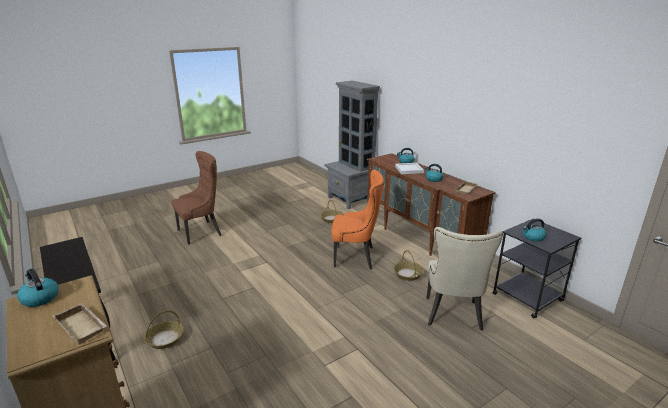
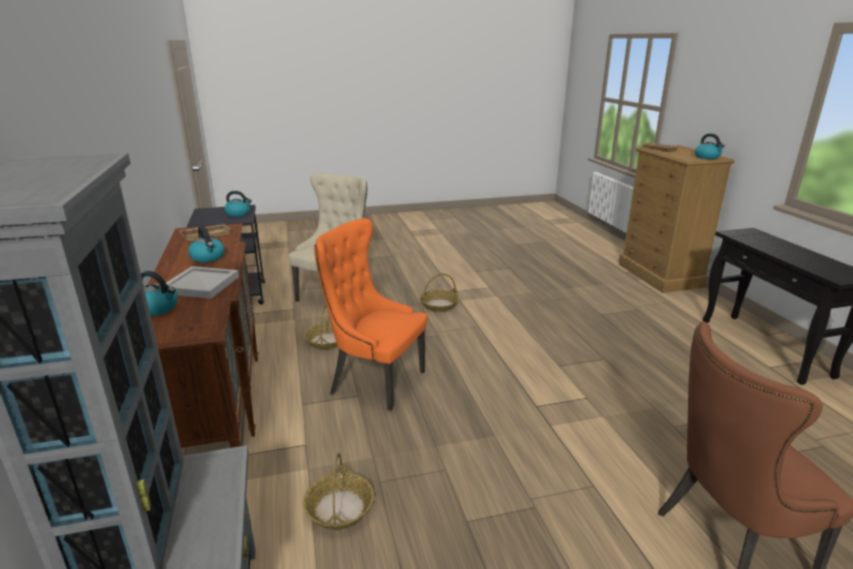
camera: 160 degrees left, 0 degrees up
basket [144,310,184,349] -> basket moved to [420,273,459,312]

